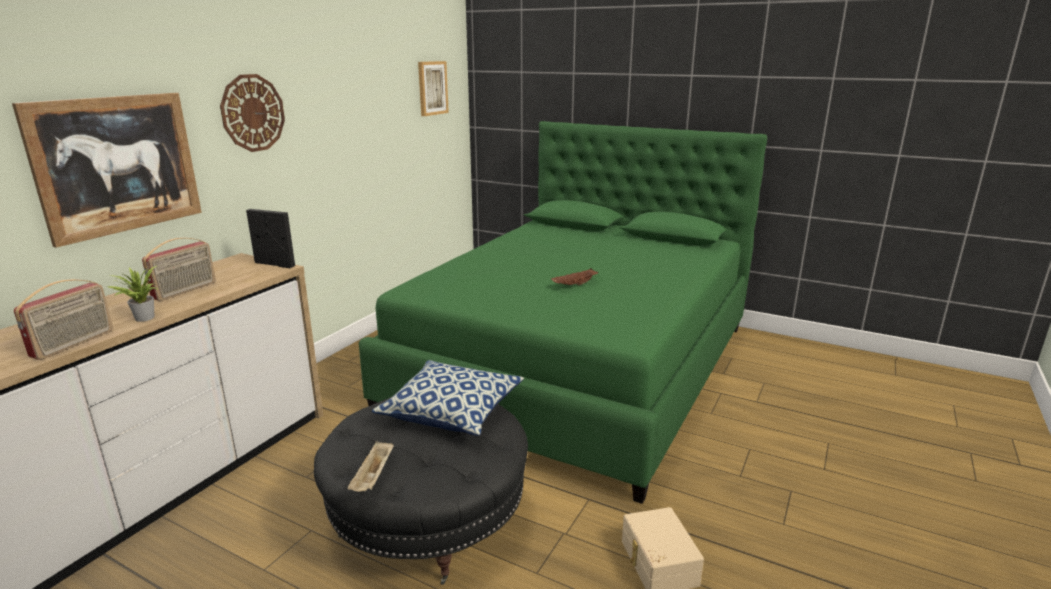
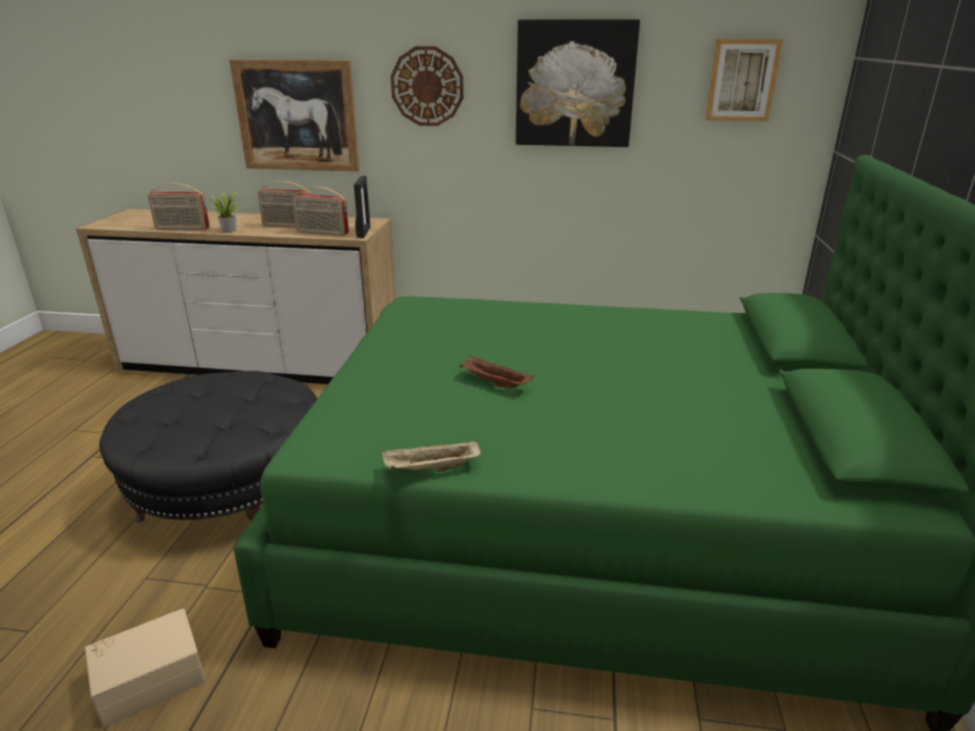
camera: 70 degrees right, 5 degrees up
beige tray [347,441,394,491] -> beige tray moved to [382,439,481,472]
pillow [372,360,524,436] -> none
none -> radio [292,187,349,236]
none -> picture [516,19,640,147]

